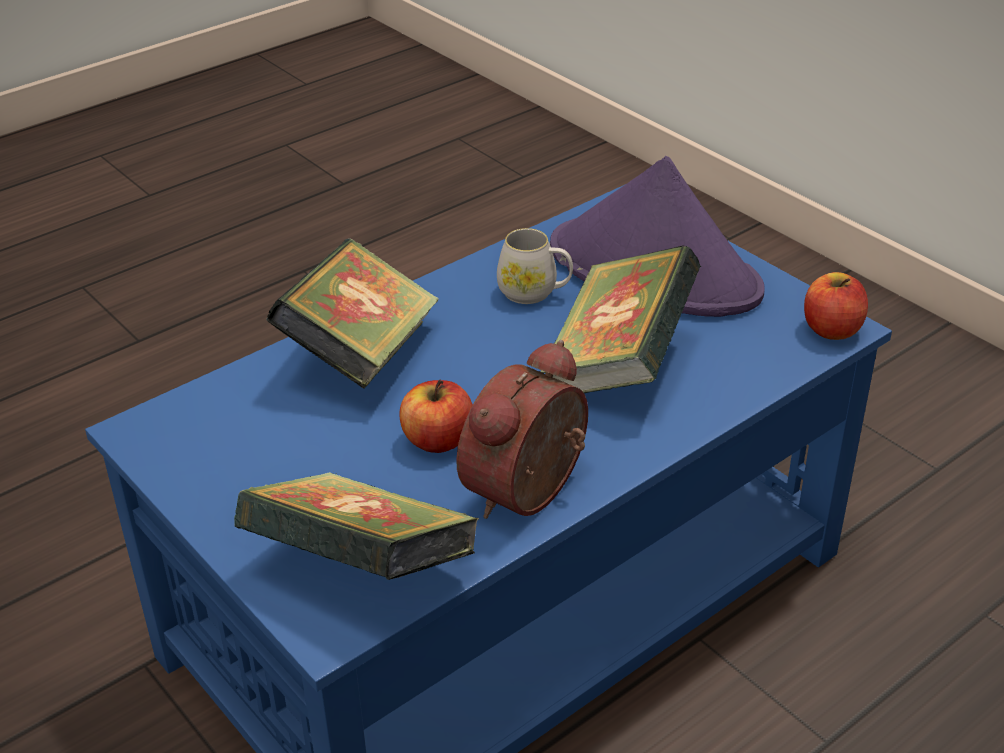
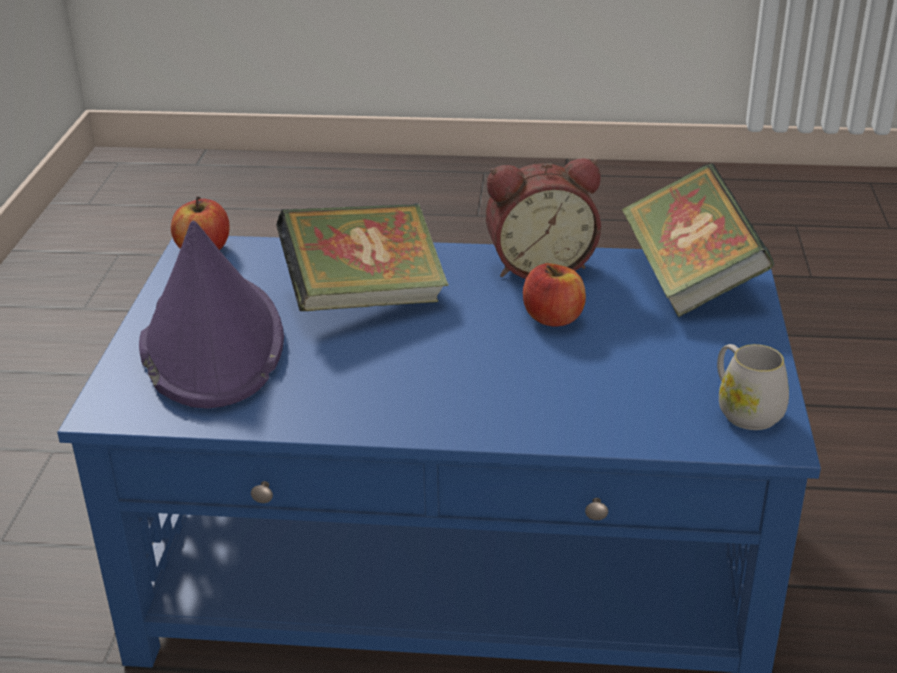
camera: 135 degrees left, 5 degrees down
book [266,238,439,389] -> none
white mug [497,228,573,304] -> white mug moved to [717,344,789,430]

